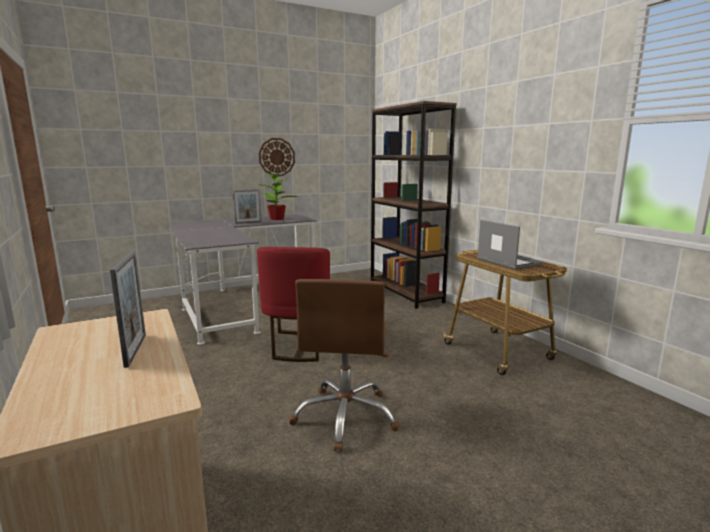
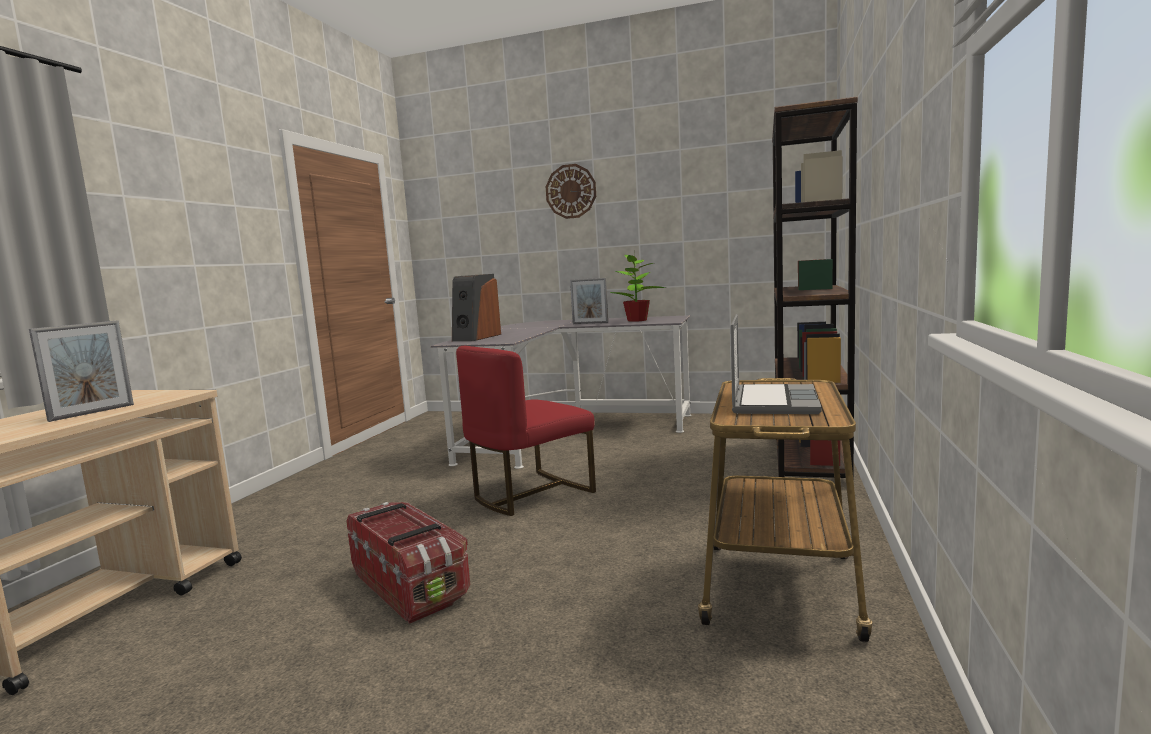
camera: 45 degrees right, 5 degrees down
wall clock [259,138,295,176] -> wall clock moved to [546,164,596,219]
brown office chair [289,279,400,452] -> storage box [346,502,470,624]
none -> speaker [452,274,501,341]

